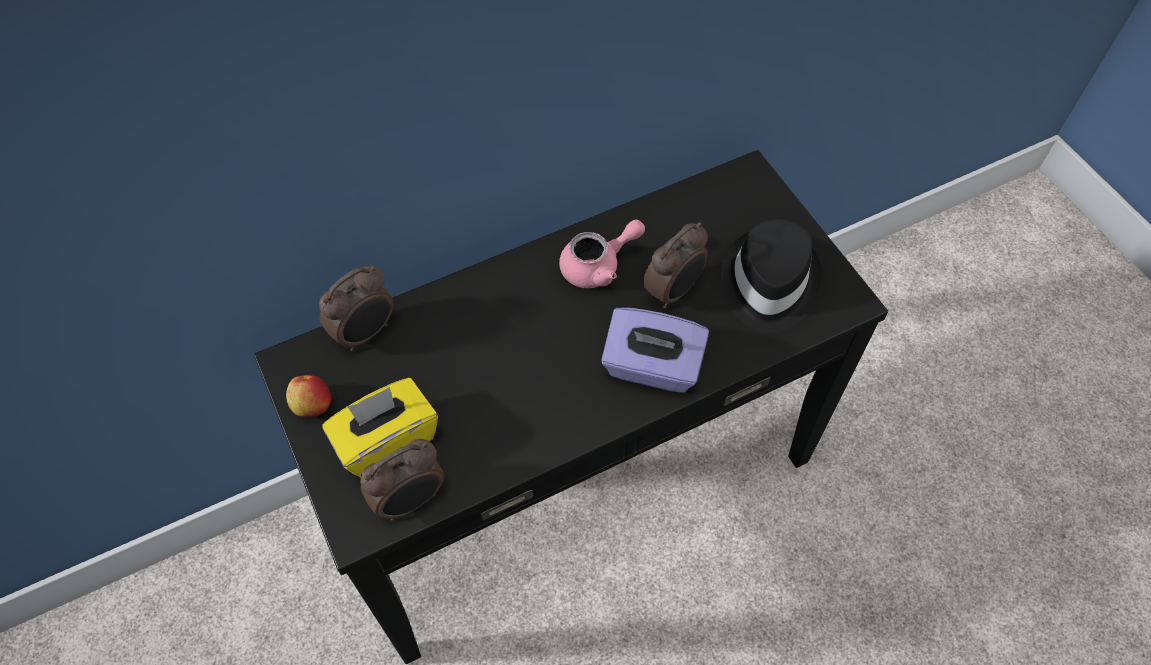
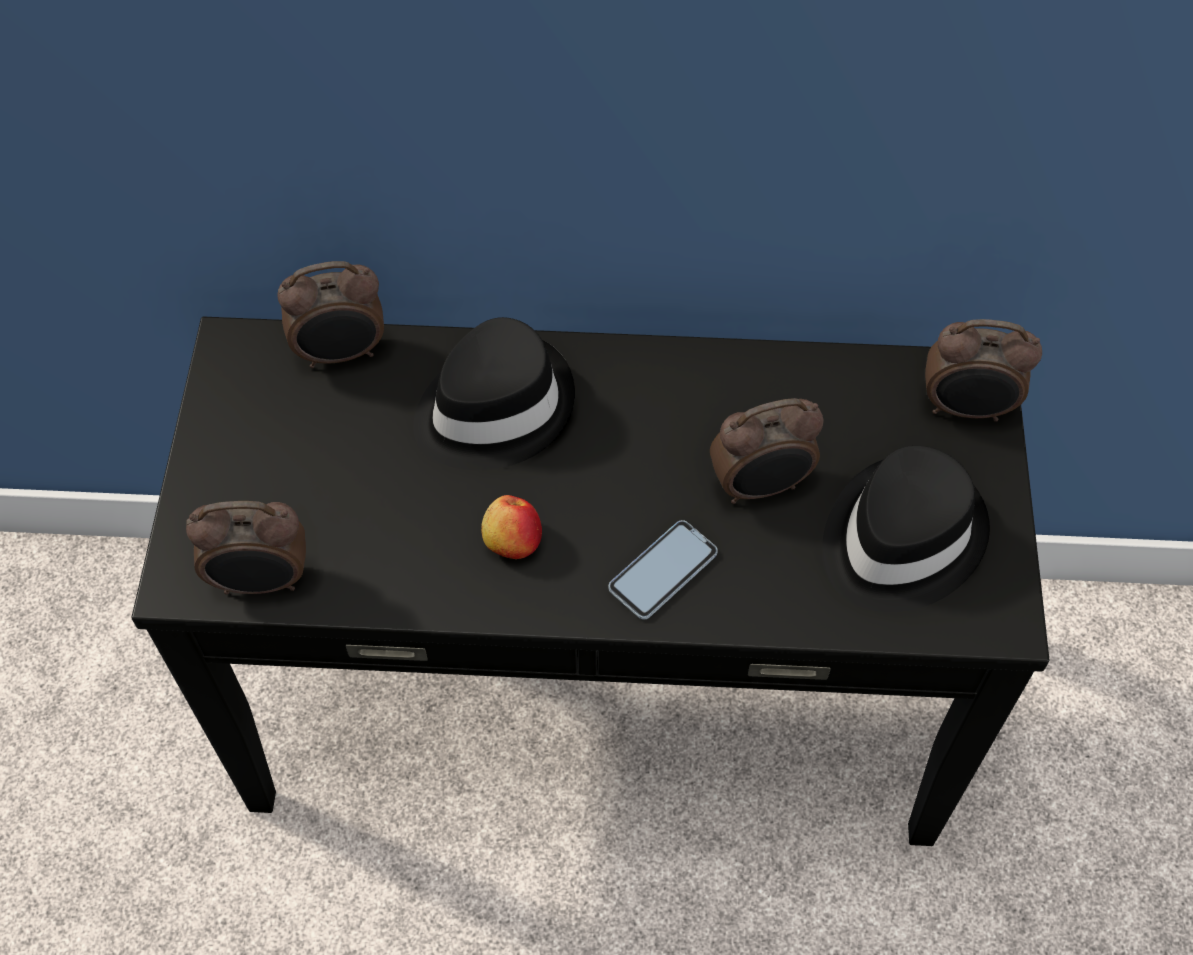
camera: 30 degrees right, 0 degrees up
apple [286,375,331,417] -> apple moved to [481,495,542,559]
yellow tissue box [322,378,438,477] -> none
pink teapot [559,219,645,288] -> none
purple tissue box [601,308,709,393] -> phone [609,520,718,619]
none -> black hat [413,317,575,470]
none -> alarm clock [925,319,1042,422]

